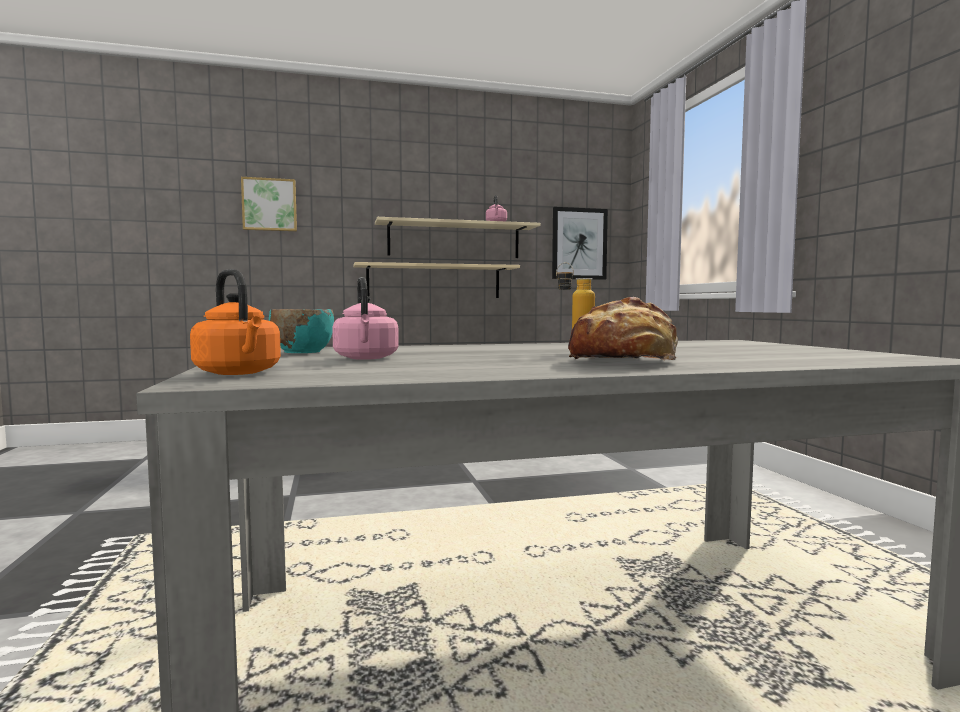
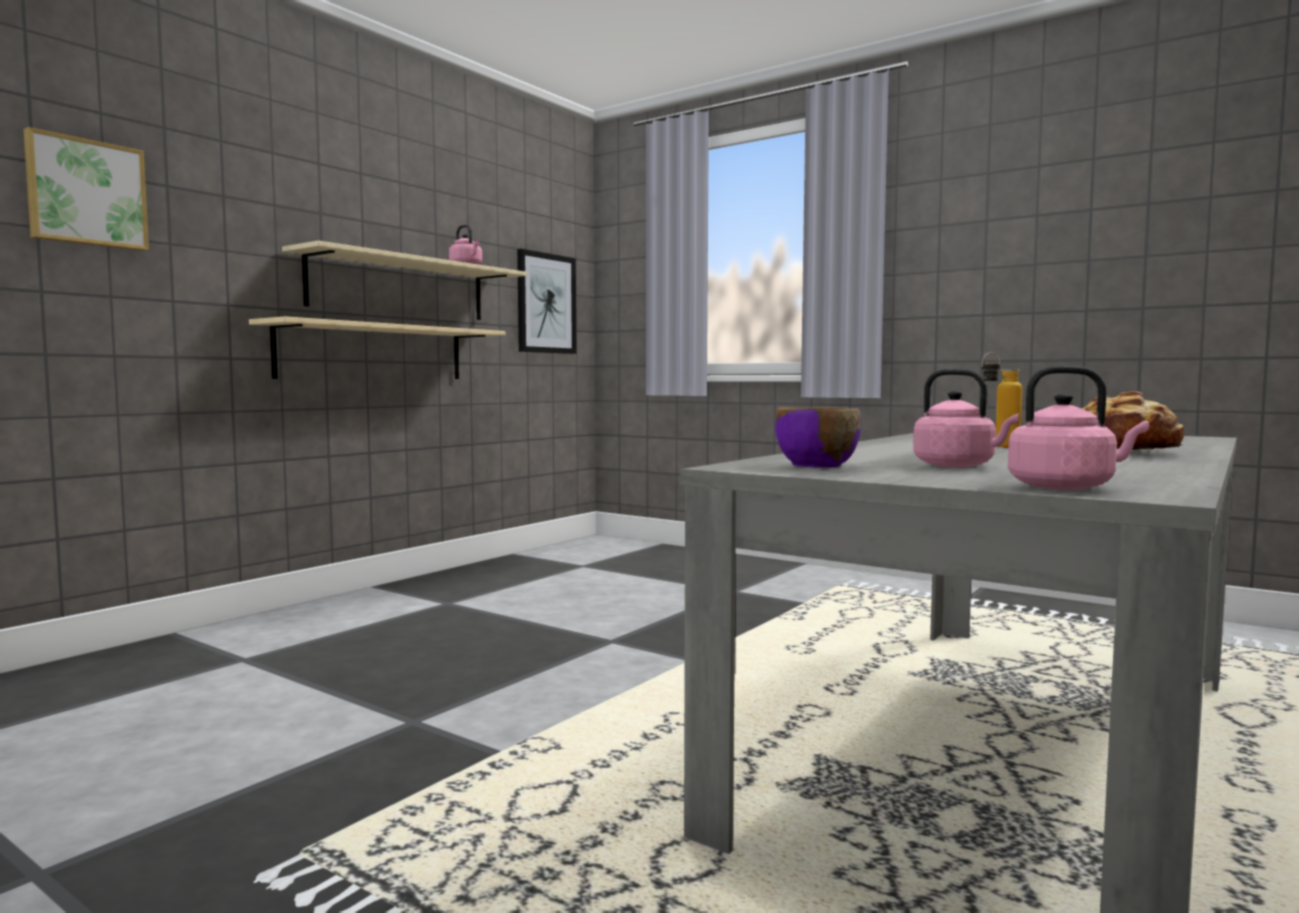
camera: 40 degrees left, 0 degrees up
orange kettle [190,269,281,375] -> pink kettle [1008,366,1149,490]
turquoise bowl [269,309,334,353] -> purple bowl [775,407,861,468]

